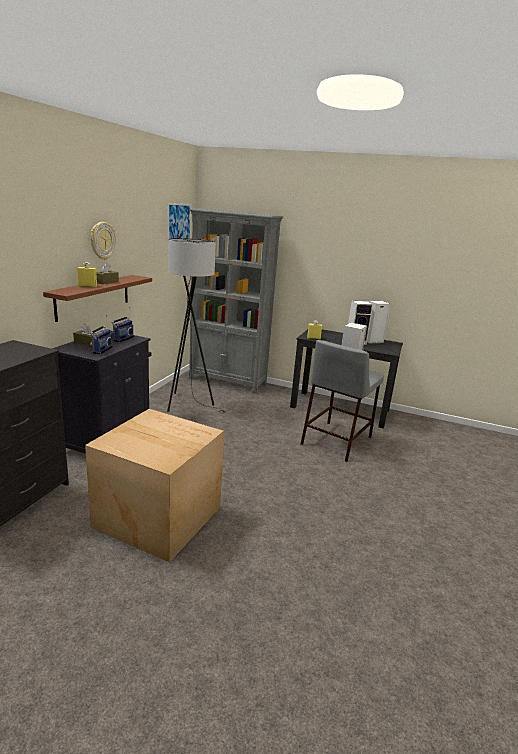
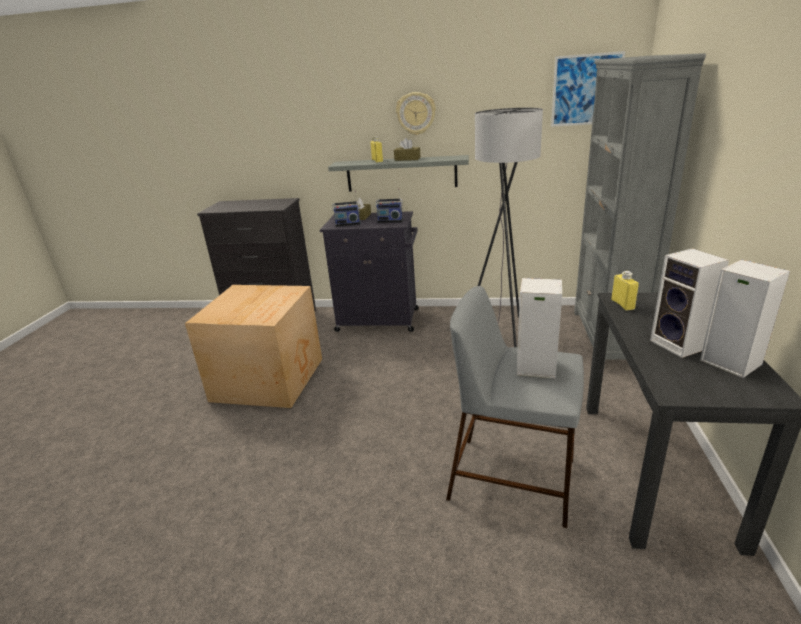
camera: 80 degrees right, 5 degrees up
brown shelf [43,275,152,322] -> grey shelf [328,155,469,192]

